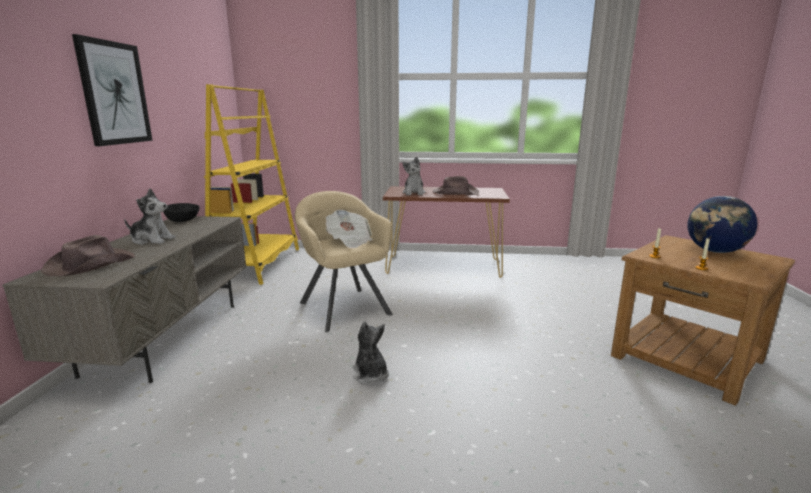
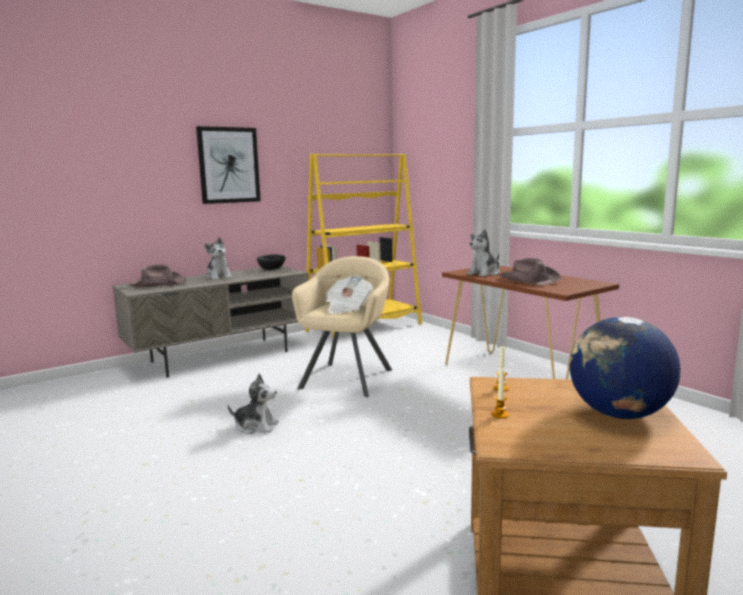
camera: 50 degrees right, 5 degrees down
plush toy [352,321,389,385] -> plush toy turned 75 degrees clockwise [228,374,278,434]

